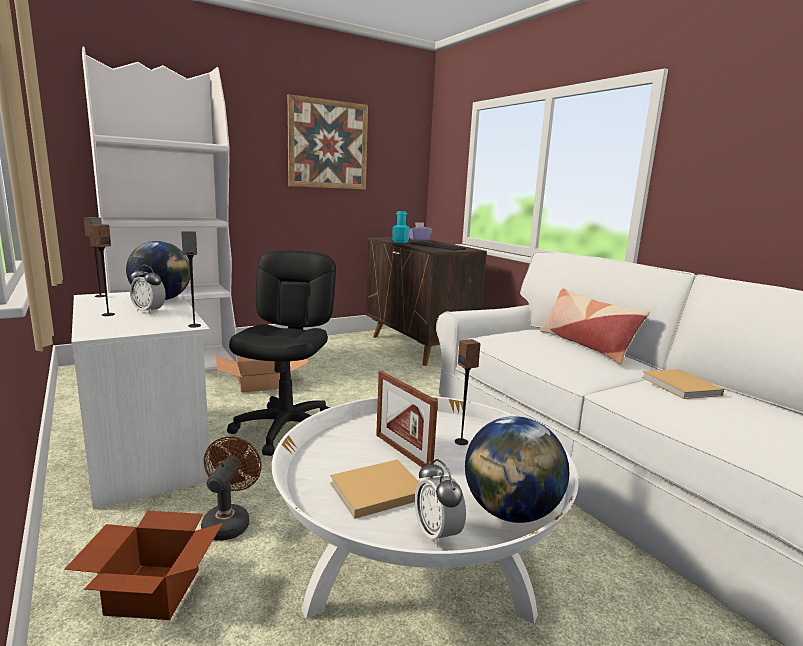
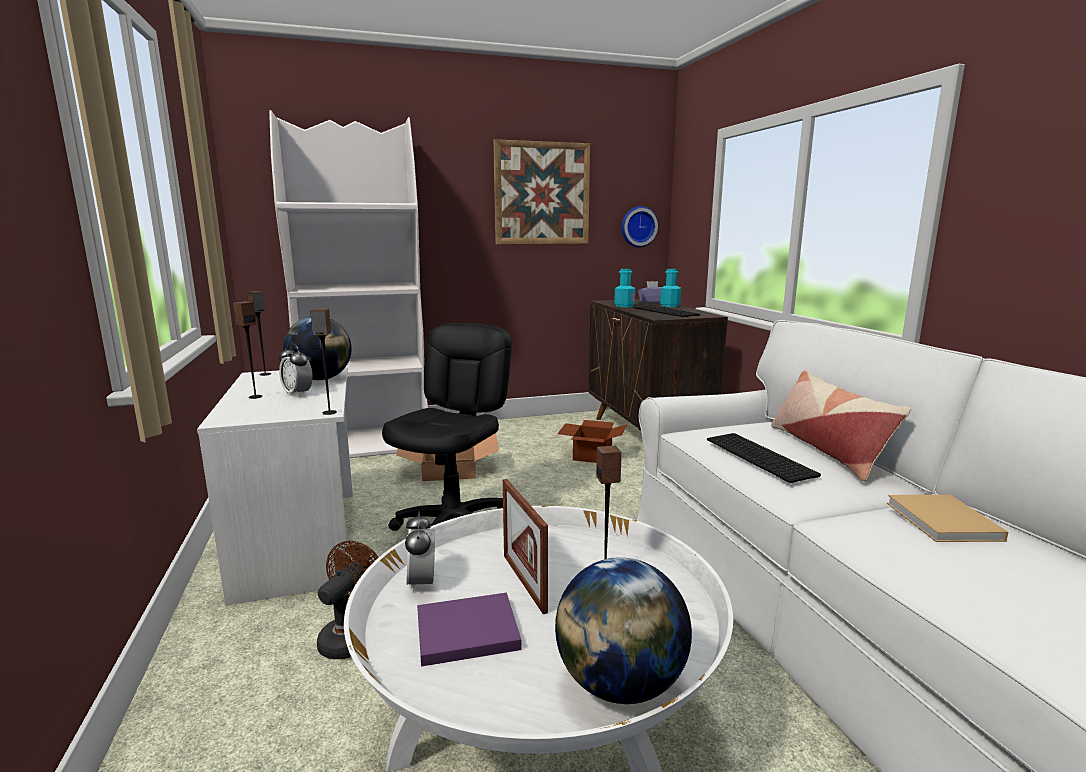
camera: 15 degrees right, 0 degrees up
cardboard box [64,511,223,620] -> cardboard box moved to [557,420,627,463]
beige book [330,460,419,519] -> purple book [417,593,522,667]
alarm clock [415,459,466,547] -> alarm clock moved to [405,511,435,593]
none -> wall clock [621,206,658,248]
none -> turquoise bottle [660,269,681,307]
none -> keyboard [707,433,821,483]

